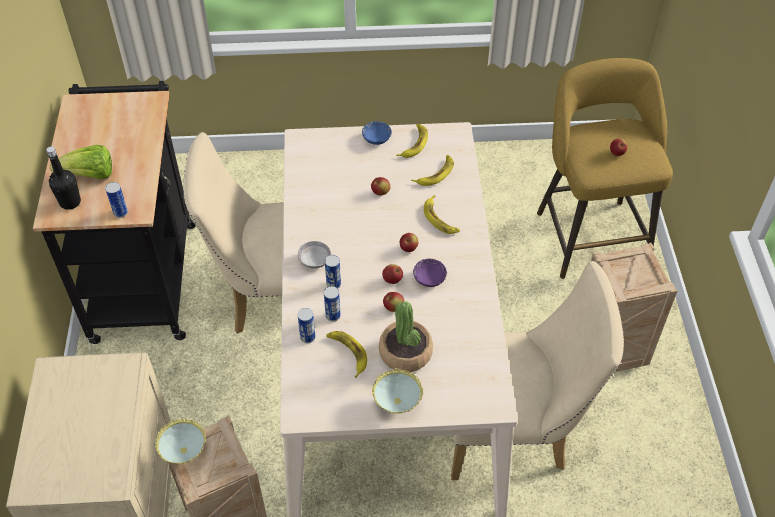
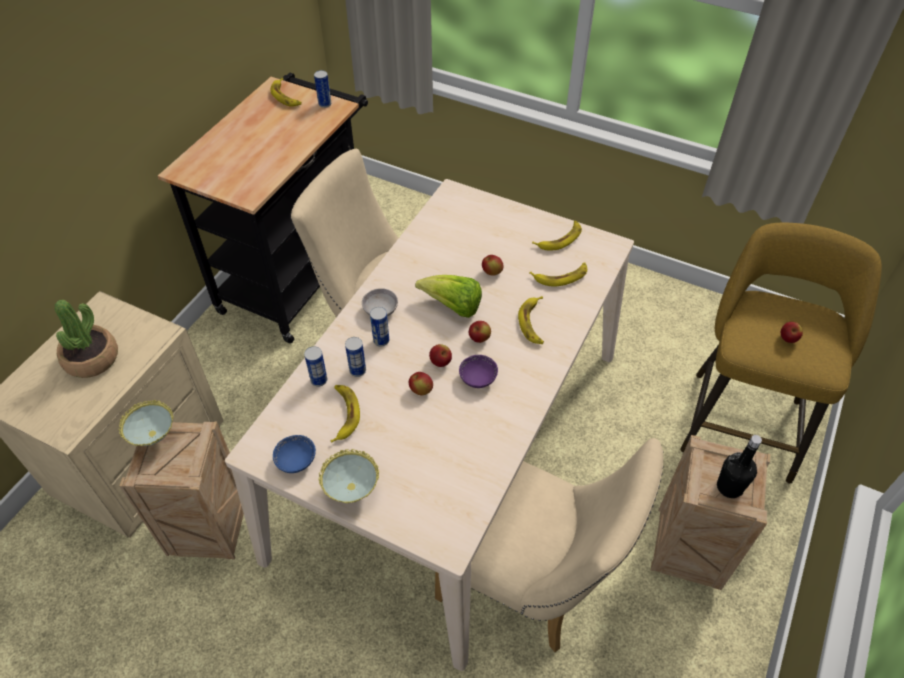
camera: 30 degrees right, 0 degrees up
black bottle [46,146,81,210] -> black bottle moved to [717,435,762,498]
lettuce [50,145,112,179] -> lettuce moved to [415,275,482,318]
can [105,182,128,218] -> can moved to [314,70,331,108]
blue bowl [362,121,391,145] -> blue bowl moved to [273,435,316,473]
potted plant [379,301,433,372] -> potted plant moved to [55,300,118,378]
none -> banana [270,78,301,107]

